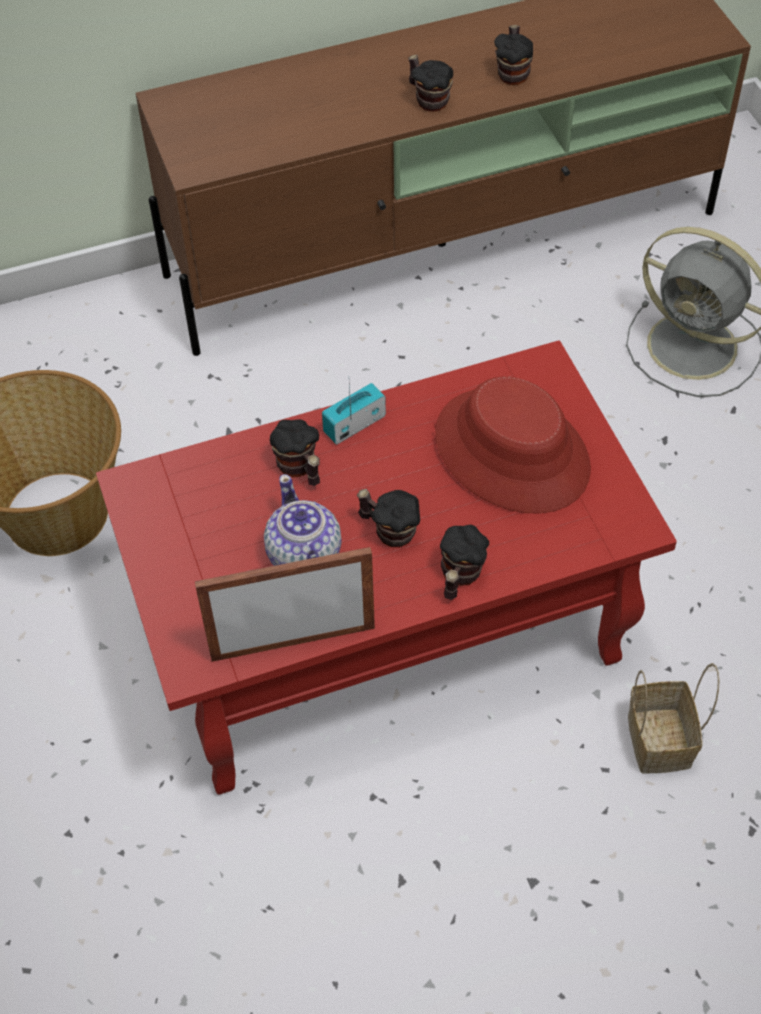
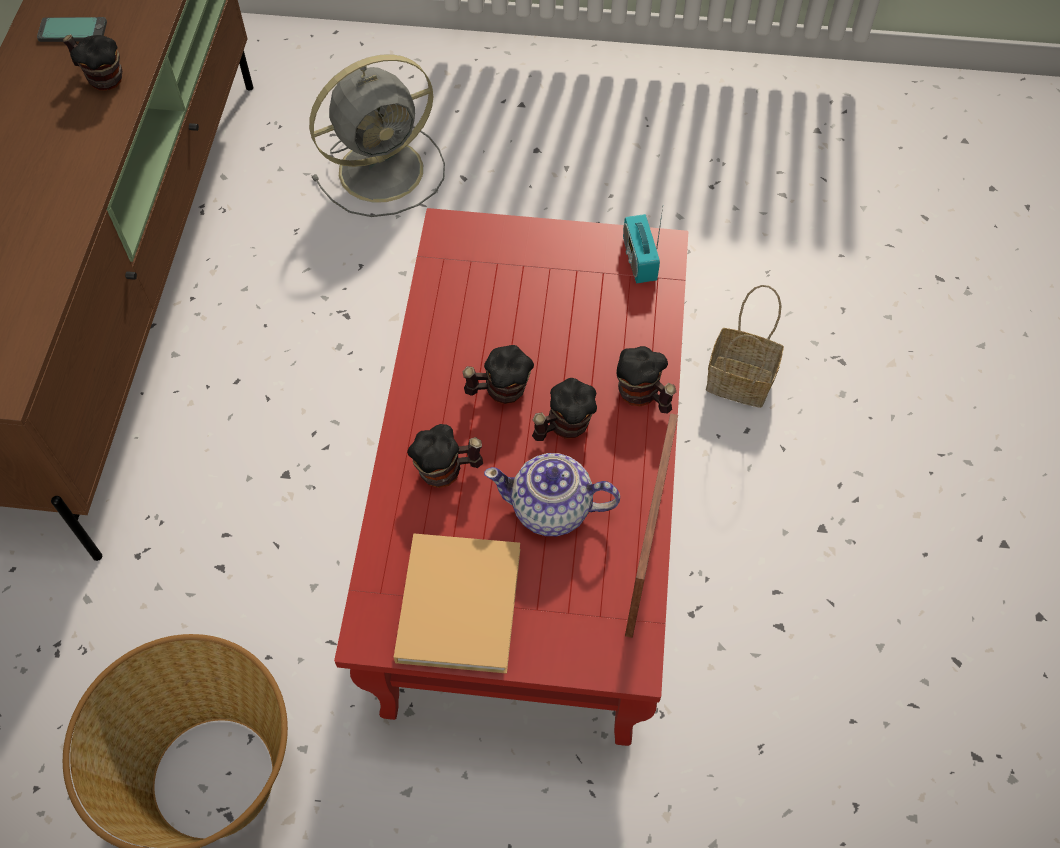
camera: 65 degrees left, 5 degrees up
radio [322,383,386,444] -> radio moved to [623,207,663,283]
mug [408,55,453,112] -> mug moved to [462,345,534,404]
red hat [435,377,591,514] -> none
none -> phone [37,17,107,42]
none -> beige book [394,533,520,674]

